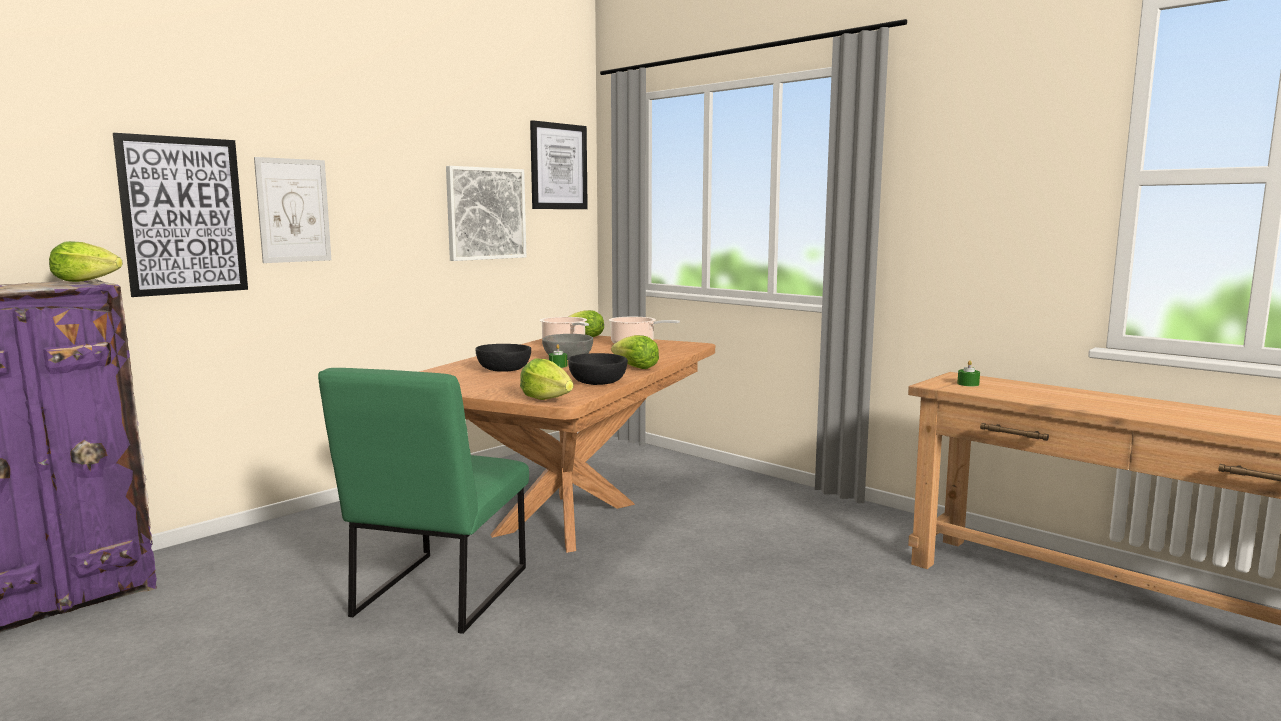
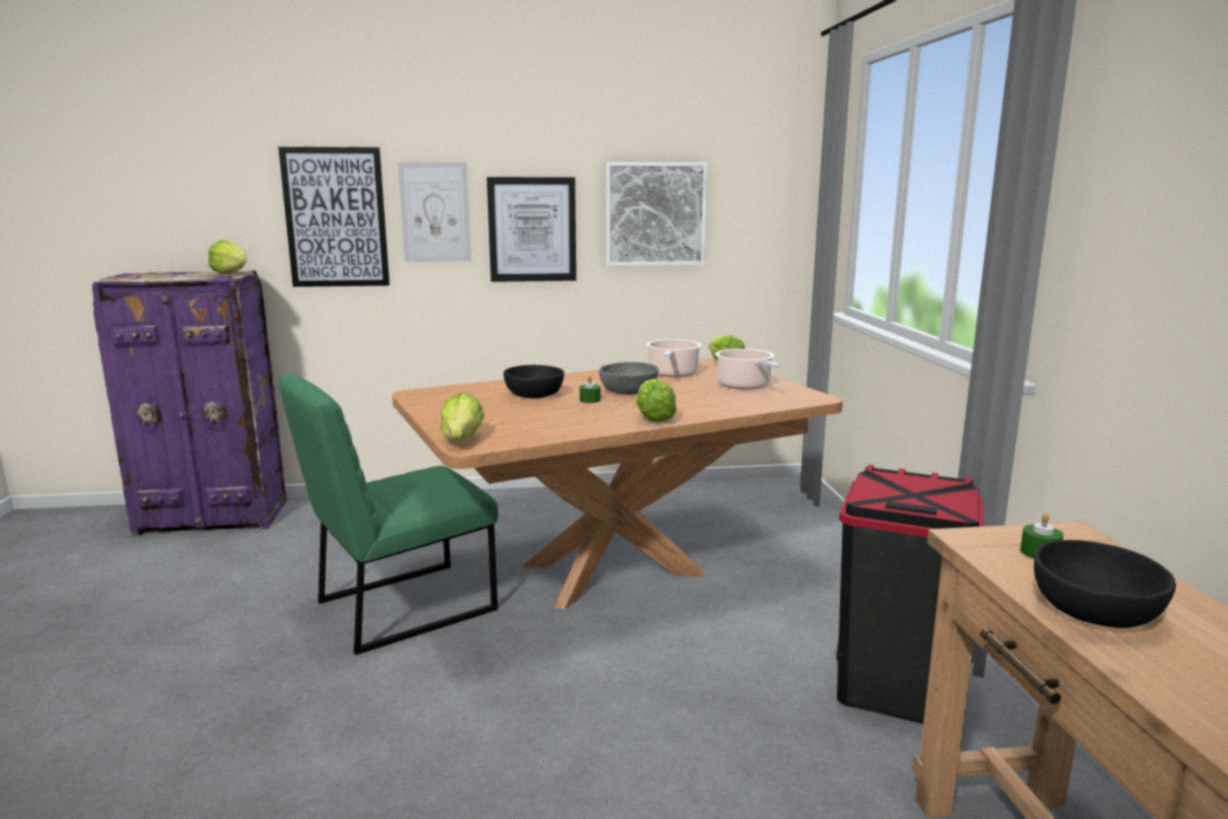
camera: 40 degrees right, 5 degrees up
picture [530,120,588,209] -> picture moved to [487,177,576,282]
black bowl [568,353,628,385] -> black bowl moved to [1034,540,1176,628]
none -> black trash can [836,465,984,724]

